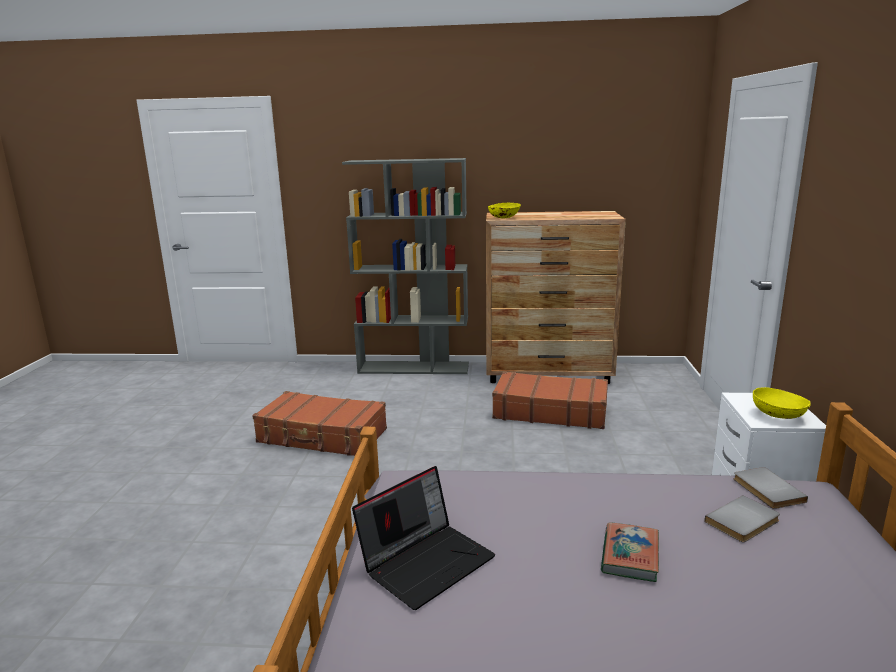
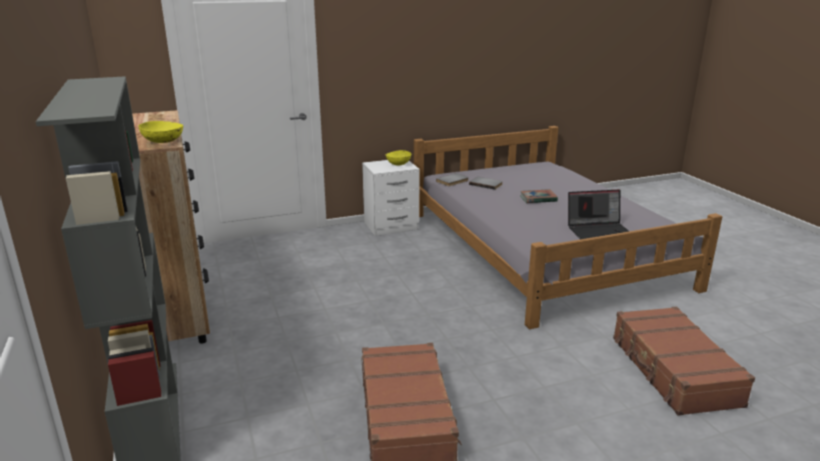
camera: 115 degrees left, 5 degrees up
laptop [352,466,495,610] -> laptop turned 150 degrees clockwise [568,189,629,239]
brown suitcase [492,371,608,429] -> brown suitcase moved to [613,307,755,416]

